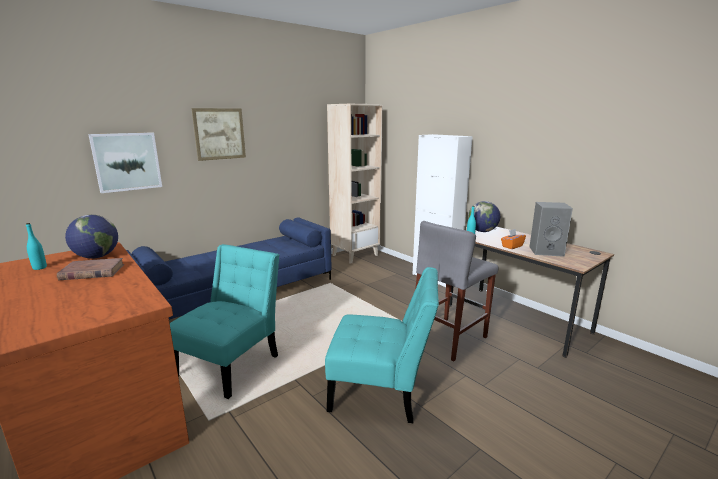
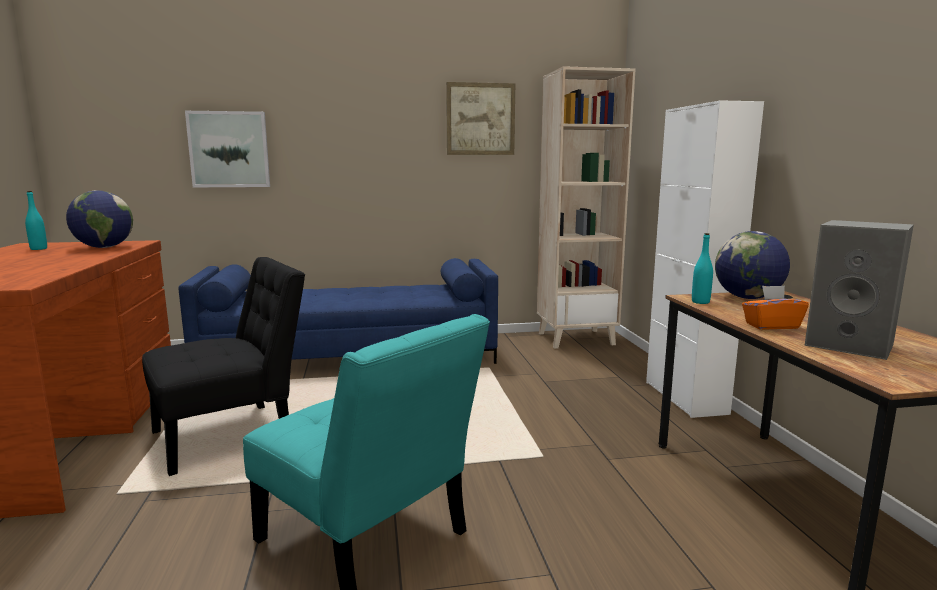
camera: 30 degrees right, 5 degrees down
brown book [57,258,124,280] -> none
turquoise chair [170,244,279,399] -> black chair [142,257,305,476]
picture [192,108,246,161] -> picture moved to [446,82,515,155]
grey stool [415,221,498,362] -> none

